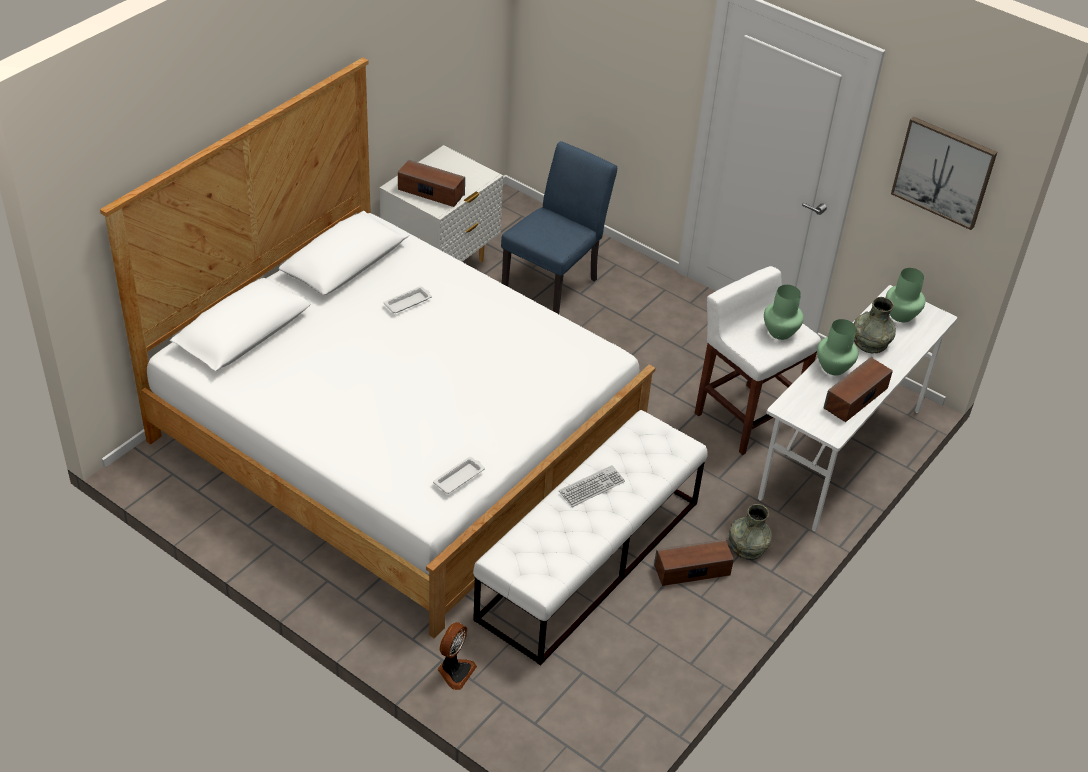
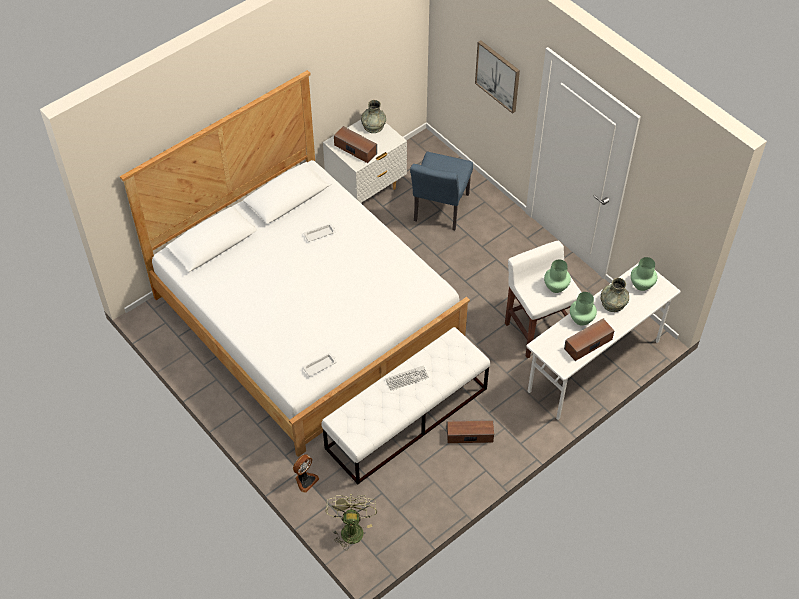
camera: 15 degrees right, 10 degrees up
blue chair [501,141,617,314] -> blue chair turned 150 degrees clockwise [410,152,473,230]
grey vase [729,504,772,560] -> grey vase moved to [361,100,386,133]
picture [891,116,997,230] -> picture moved to [475,40,520,114]
none -> green fan [326,494,377,550]

